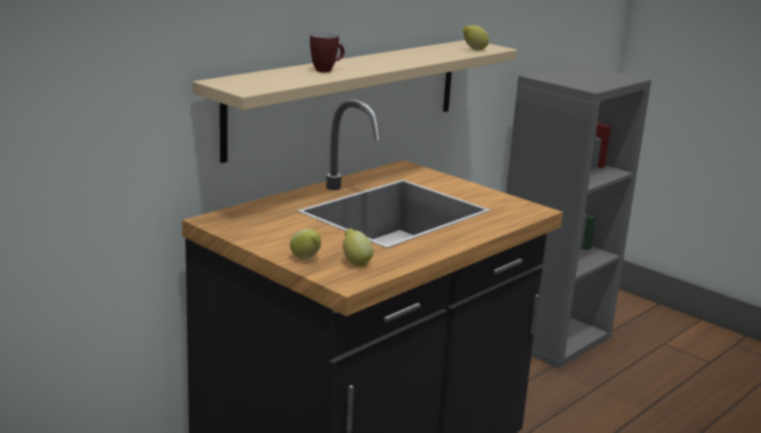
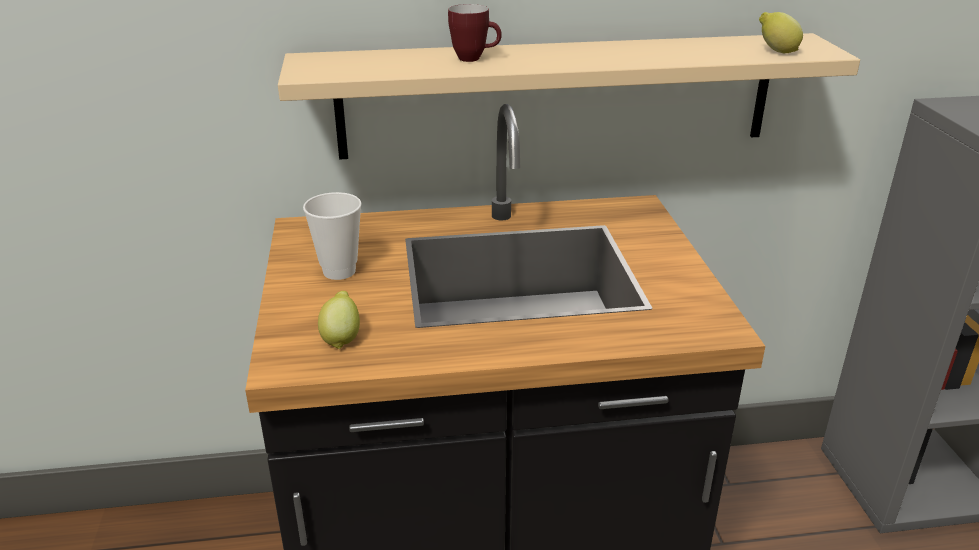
camera: 40 degrees right, 10 degrees up
lemon [290,229,321,259] -> none
none -> cup [303,192,362,280]

